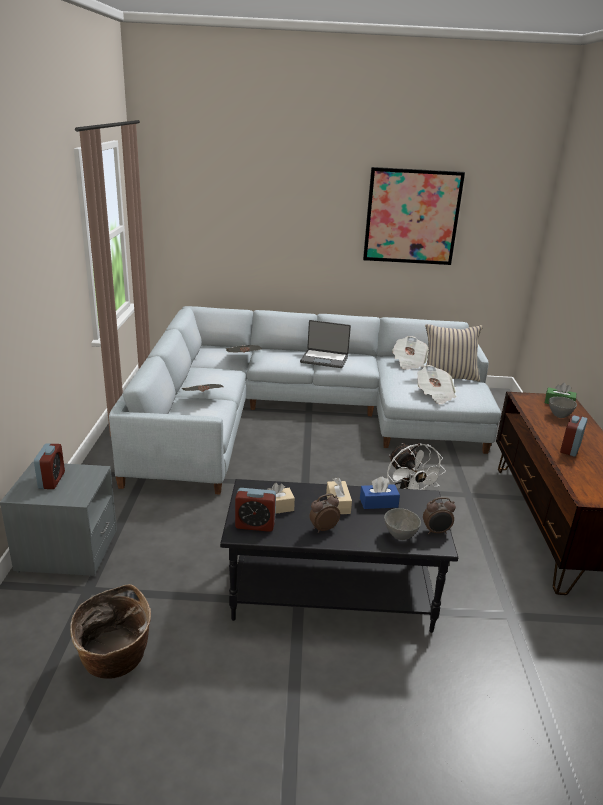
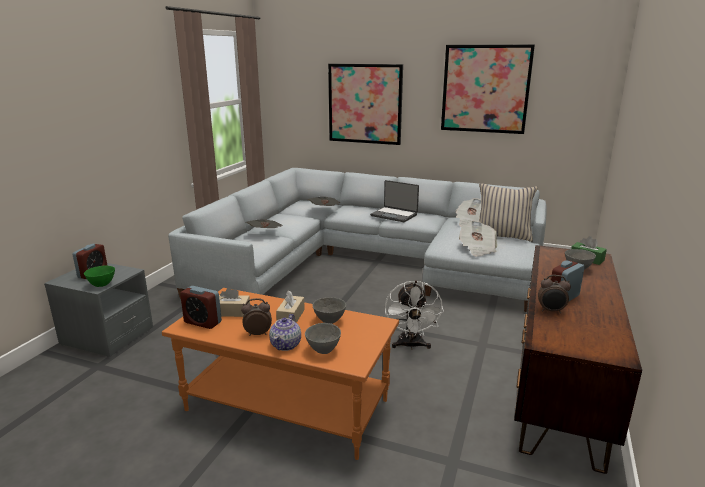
camera: 20 degrees right, 5 degrees down
basket [70,584,151,679] -> none
black coffee table [220,479,458,633] -> orange coffee table [162,288,399,460]
blue tissue box [360,477,400,509] -> grey bowl [312,297,346,324]
alarm clock [423,497,456,534] -> alarm clock moved to [538,275,571,314]
none -> green bowl [84,266,115,287]
none -> teapot [269,314,301,351]
none -> picture [328,64,403,145]

